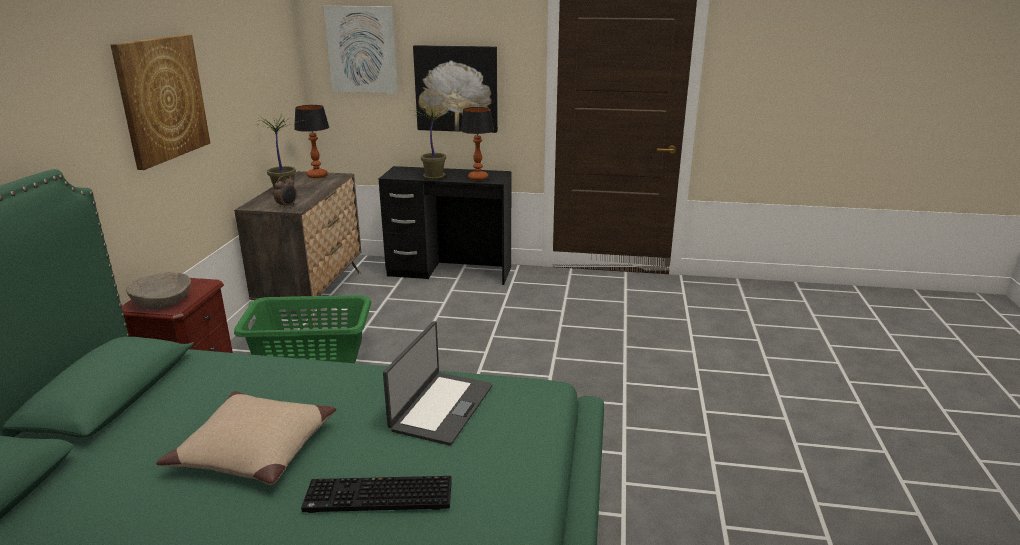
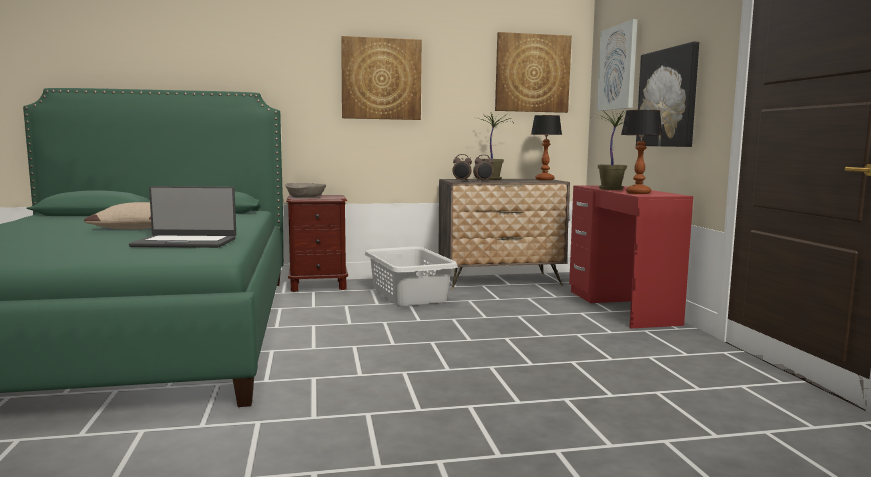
camera: 70 degrees right, 15 degrees down
green laundry basket [234,295,371,363] -> grey laundry basket [365,247,458,306]
keyboard [301,476,452,513] -> none
black desk [378,166,511,285] -> red desk [569,185,693,328]
none -> alarm clock [473,155,493,182]
none -> picture [495,32,572,113]

